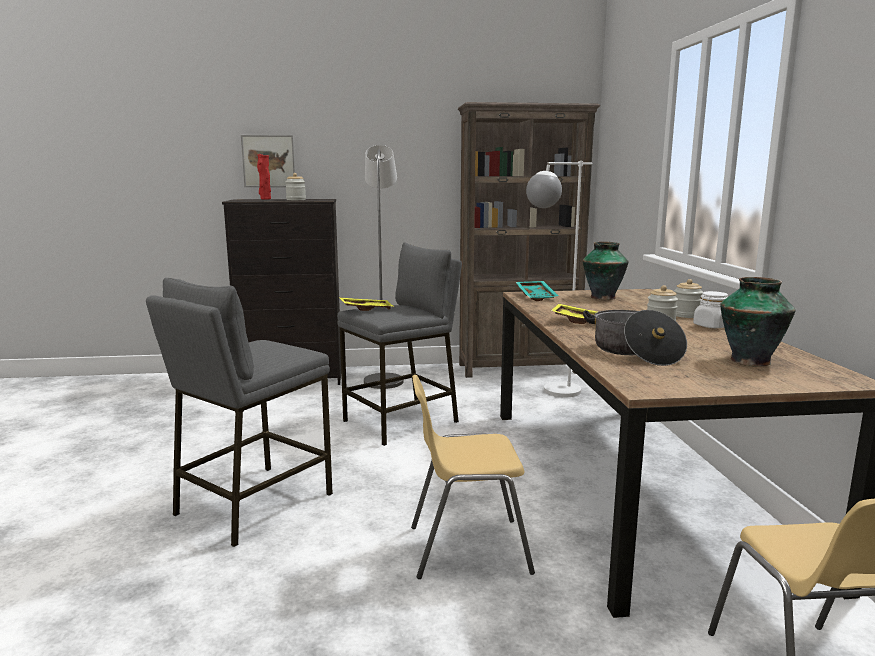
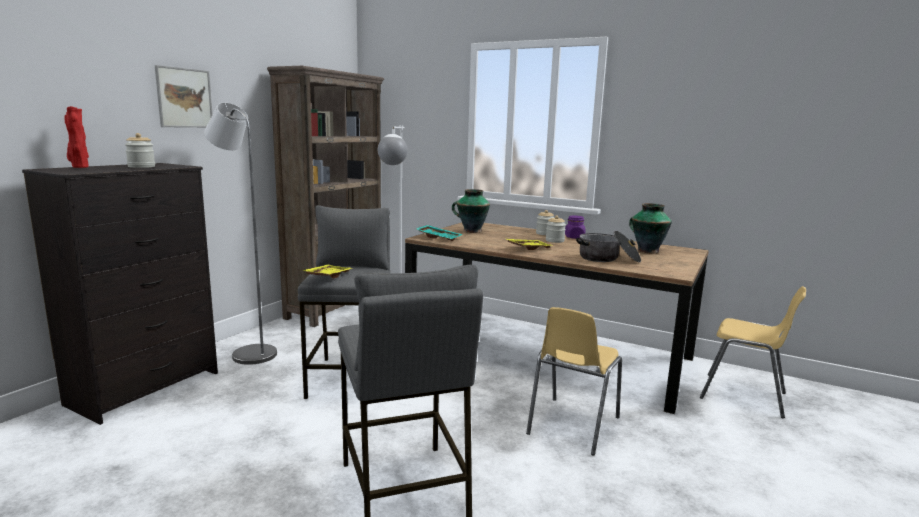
camera: 55 degrees left, 0 degrees up
picture [241,135,295,187] -> picture moved to [155,65,213,128]
white jar [693,291,728,328] -> purple jar [565,216,585,239]

